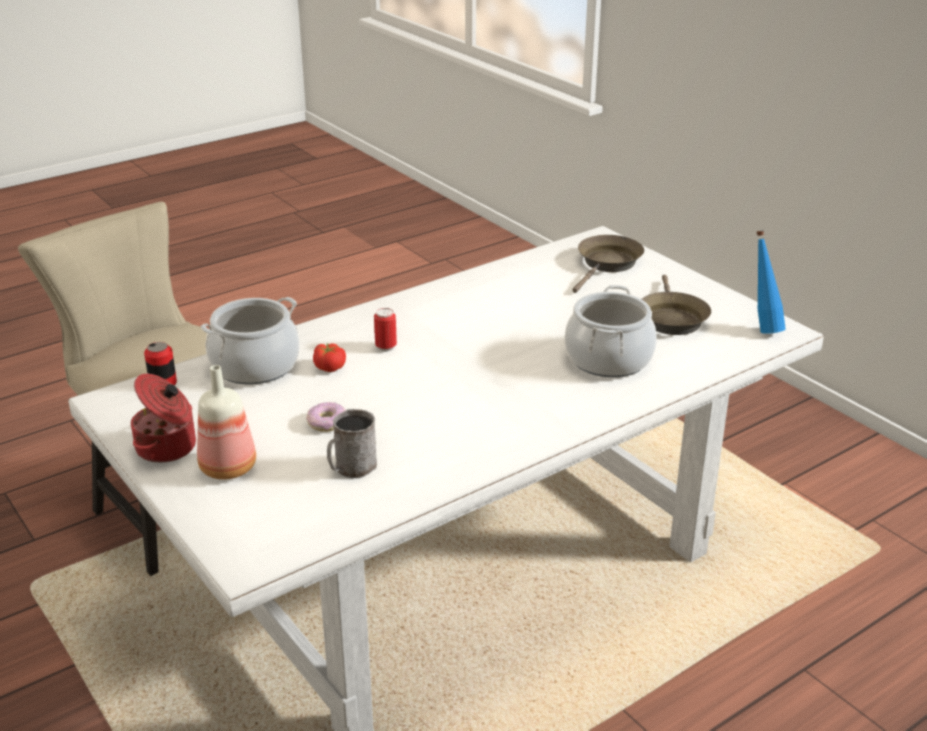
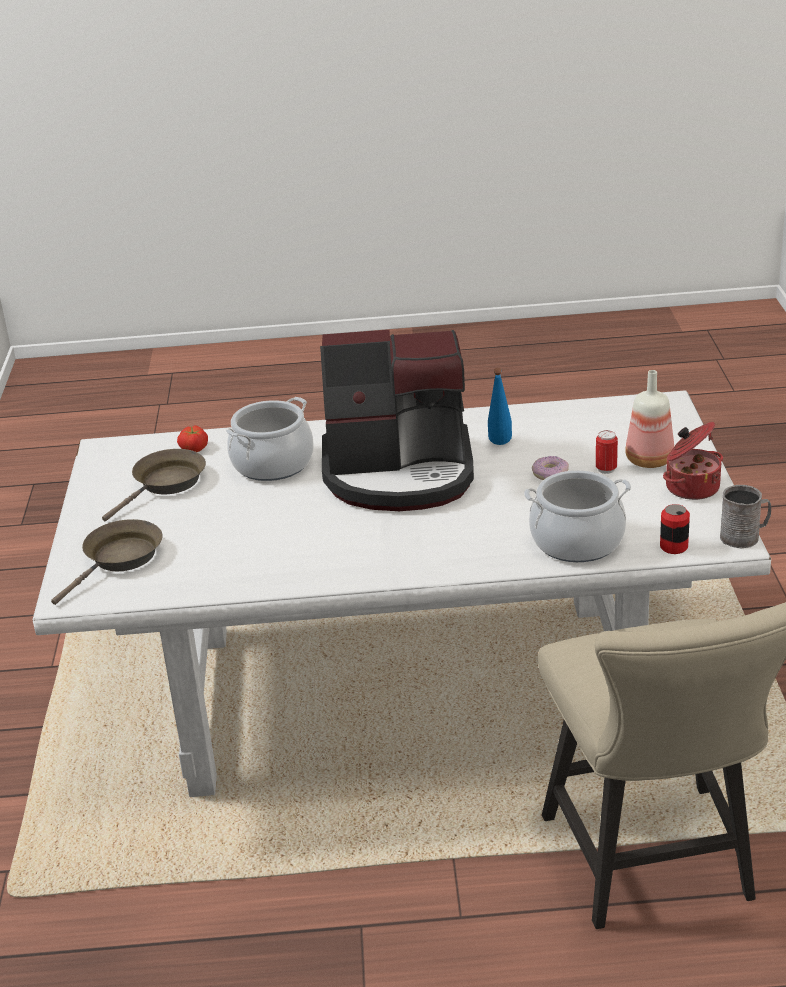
camera: 145 degrees left, 0 degrees up
tomato [313,343,346,372] -> tomato moved to [177,425,208,452]
grey mug [327,409,377,478] -> grey mug moved to [720,485,771,549]
can [374,308,397,352] -> can moved to [596,430,618,474]
brown frying pan [572,235,644,293] -> brown frying pan turned 150 degrees clockwise [51,519,162,605]
blue bottle [757,231,786,334] -> blue bottle moved to [488,368,512,445]
none -> coffee machine [320,330,474,511]

